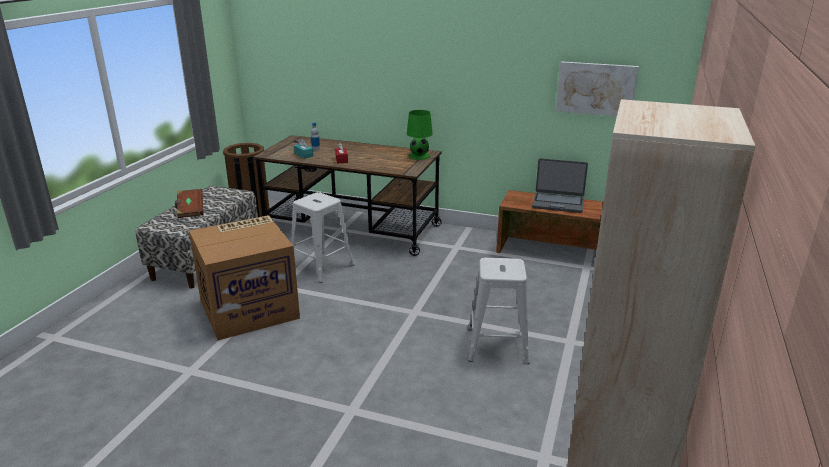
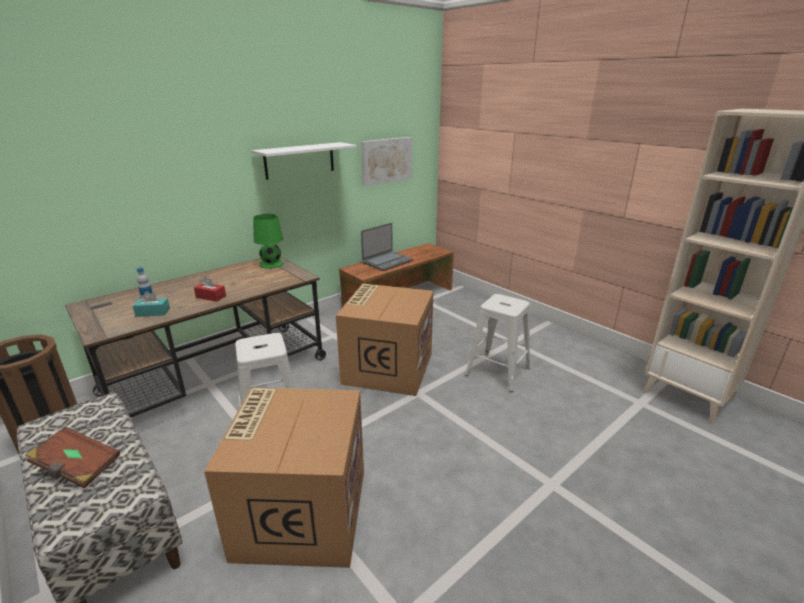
camera: 60 degrees left, 0 degrees up
none -> white shelf [252,142,357,180]
none -> cardboard box [336,283,434,396]

